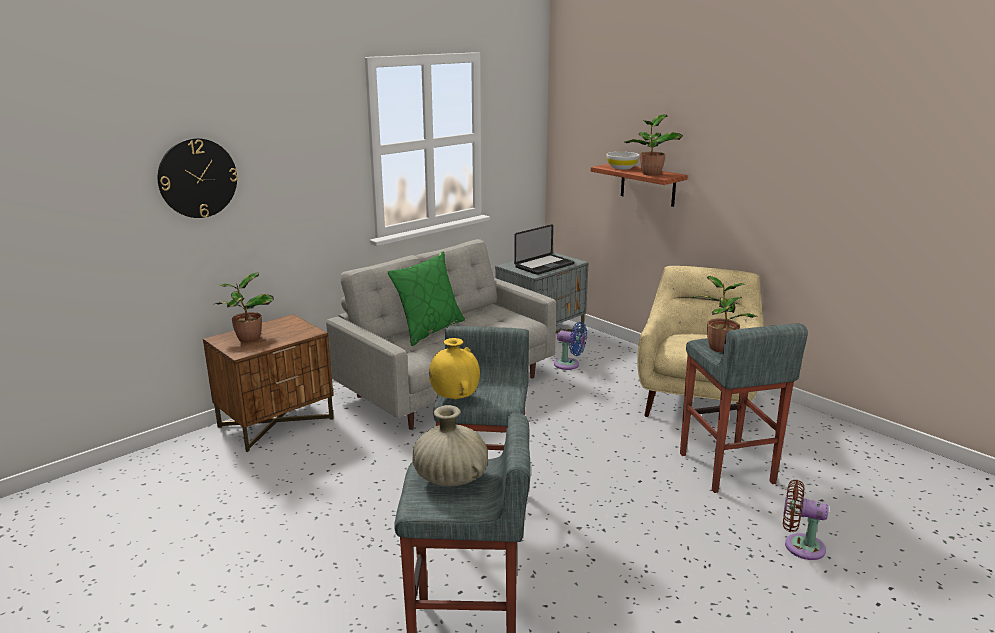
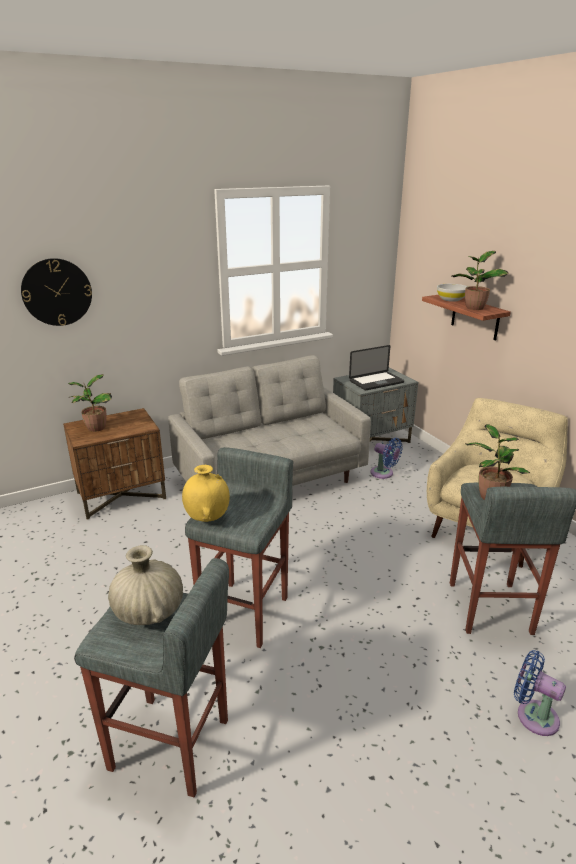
camera: 15 degrees right, 5 degrees up
green pillow [388,251,465,346] -> none
brown fan [783,480,829,560] -> blue fan [514,650,566,736]

